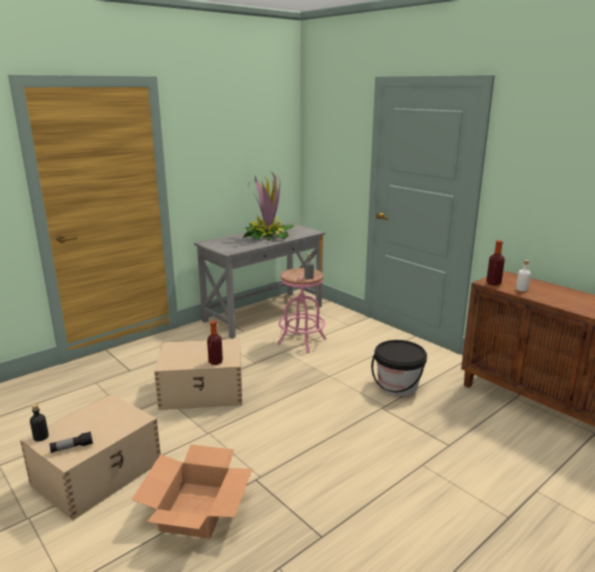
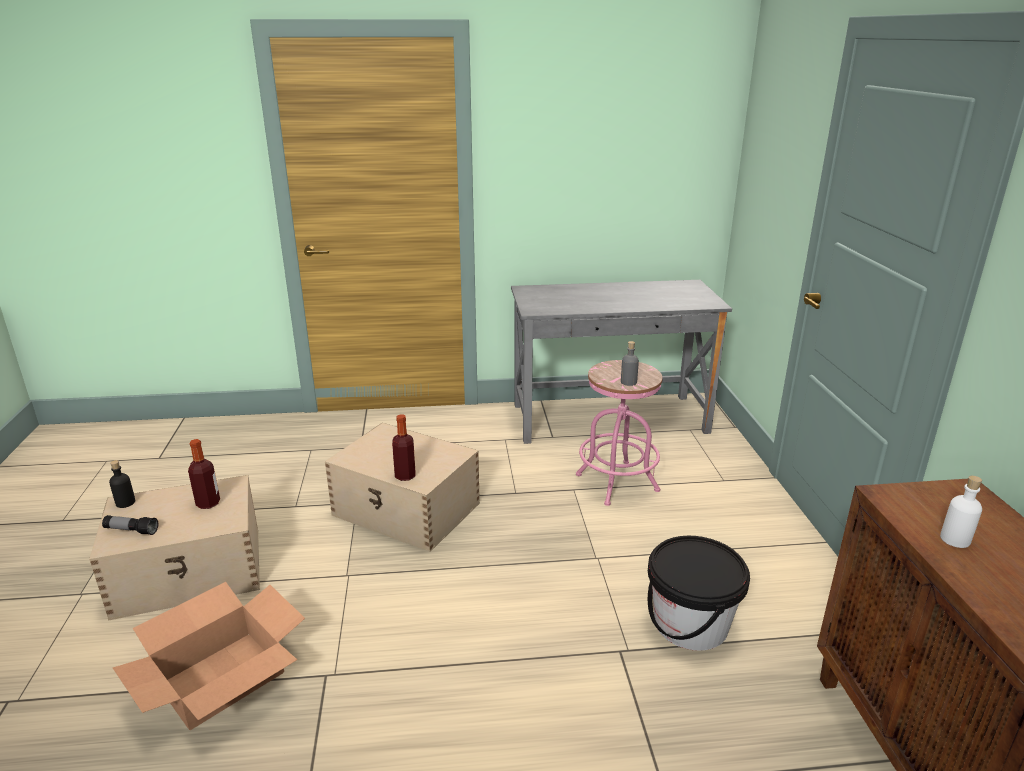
camera: 35 degrees right, 5 degrees up
potted plant [243,172,294,241] -> none
bottle [486,240,505,286] -> bottle moved to [188,439,220,509]

